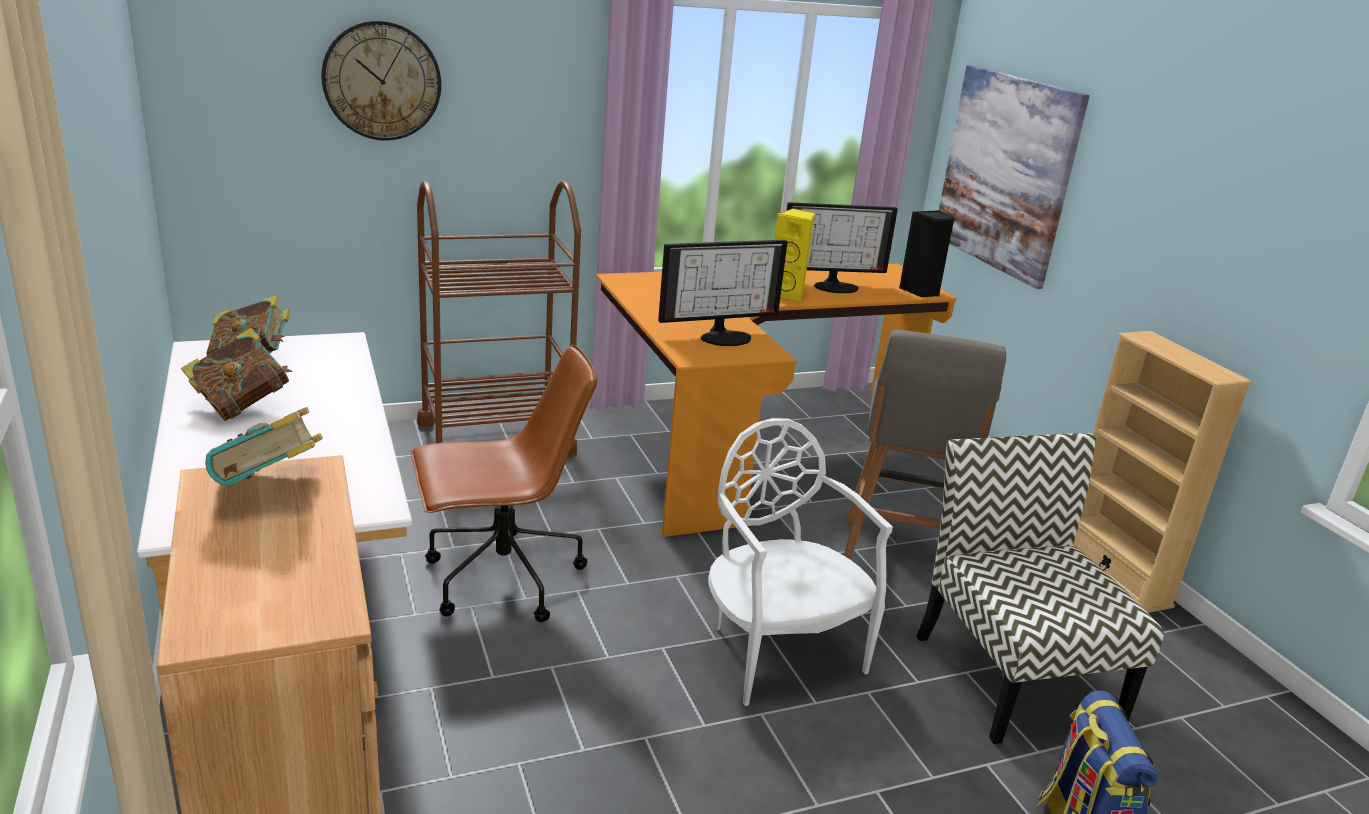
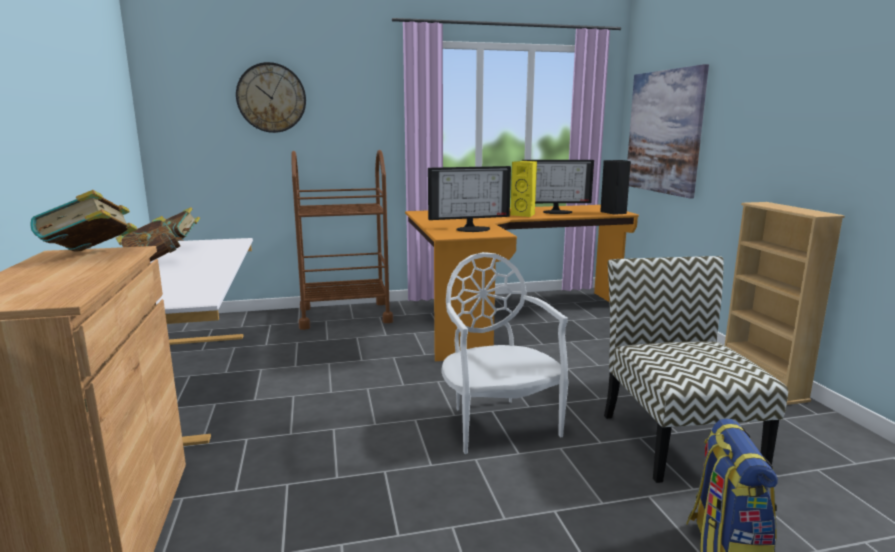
camera: 10 degrees right, 10 degrees down
brown office chair [411,345,597,622] -> none
grey stool [844,330,1006,560] -> none

